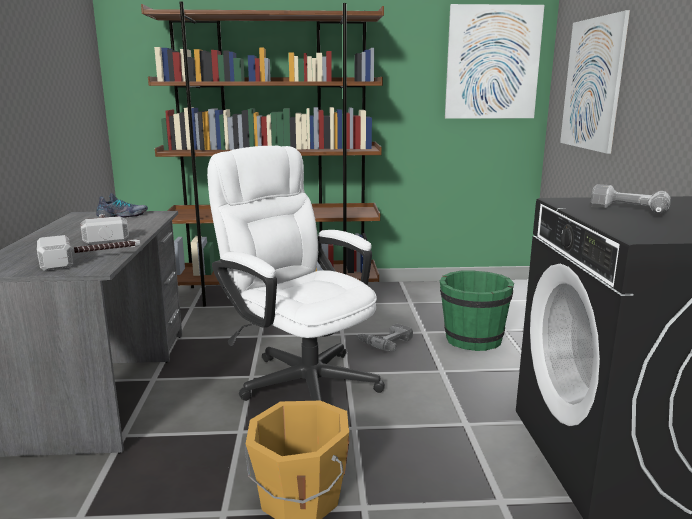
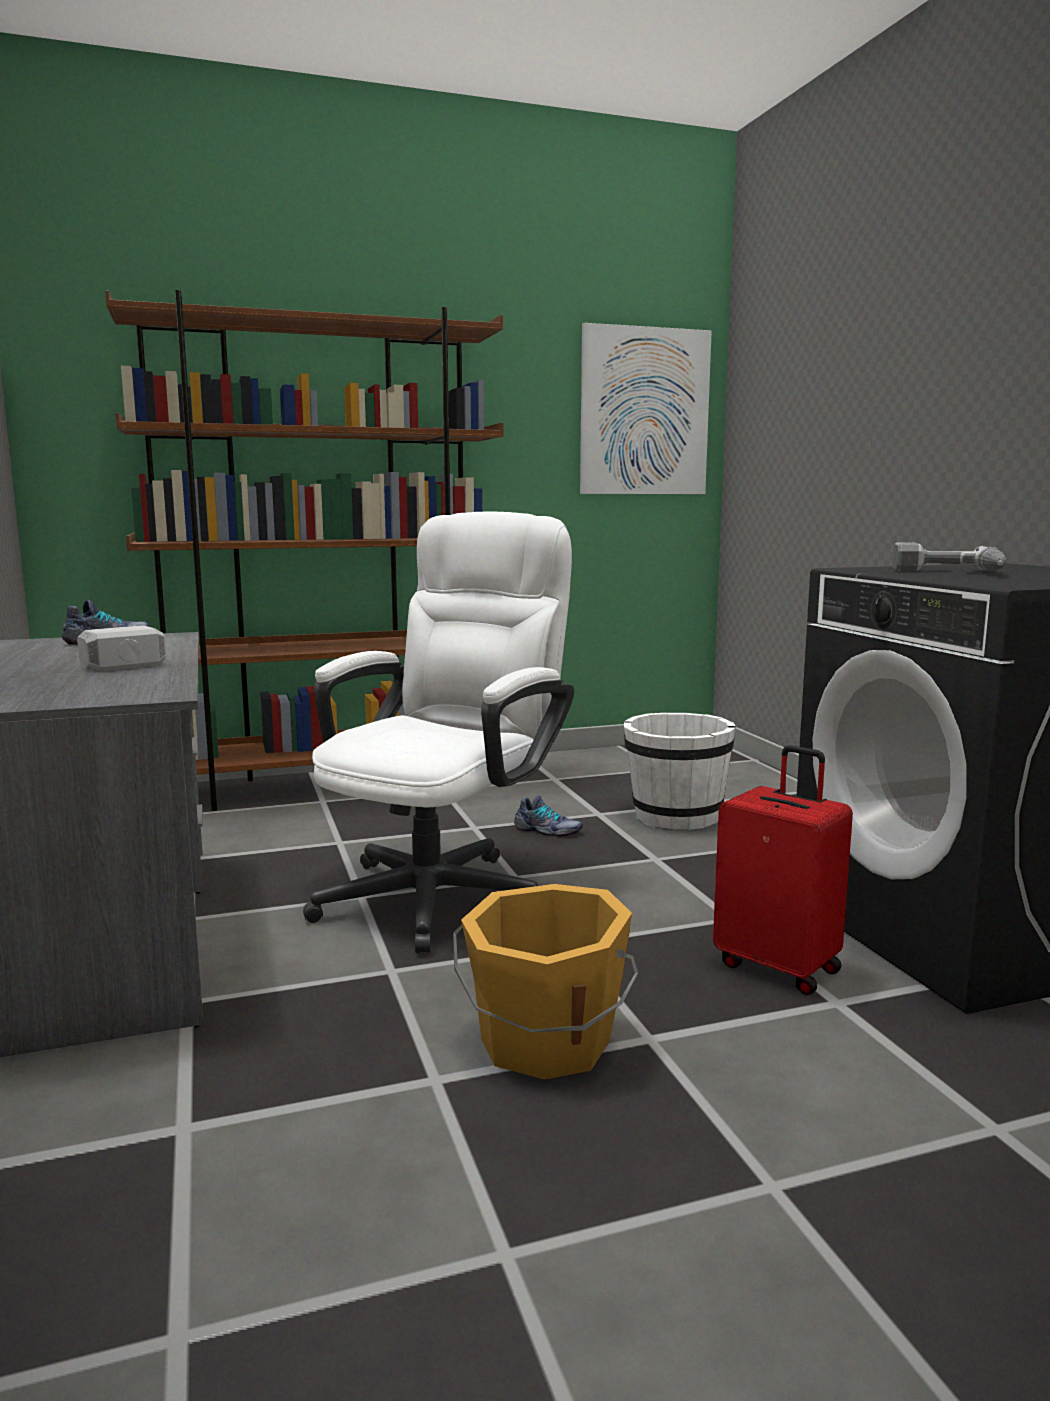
camera: 15 degrees left, 5 degrees down
hammer [37,235,140,271] -> none
white office chair [207,146,385,401] -> white office chair turned 90 degrees clockwise [303,512,574,953]
power drill [356,324,413,352] -> shoe [514,796,583,837]
green bucket [440,271,514,351] -> white bucket [624,713,736,830]
picture [560,10,630,154] -> none
none -> red suitcase [713,745,853,995]

